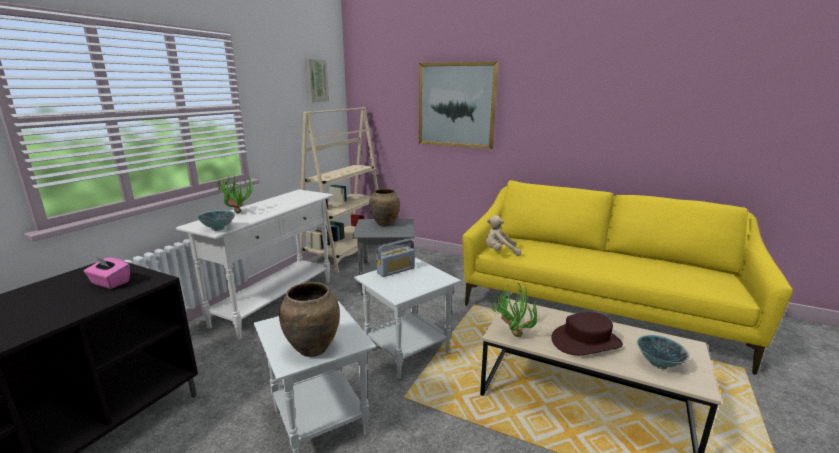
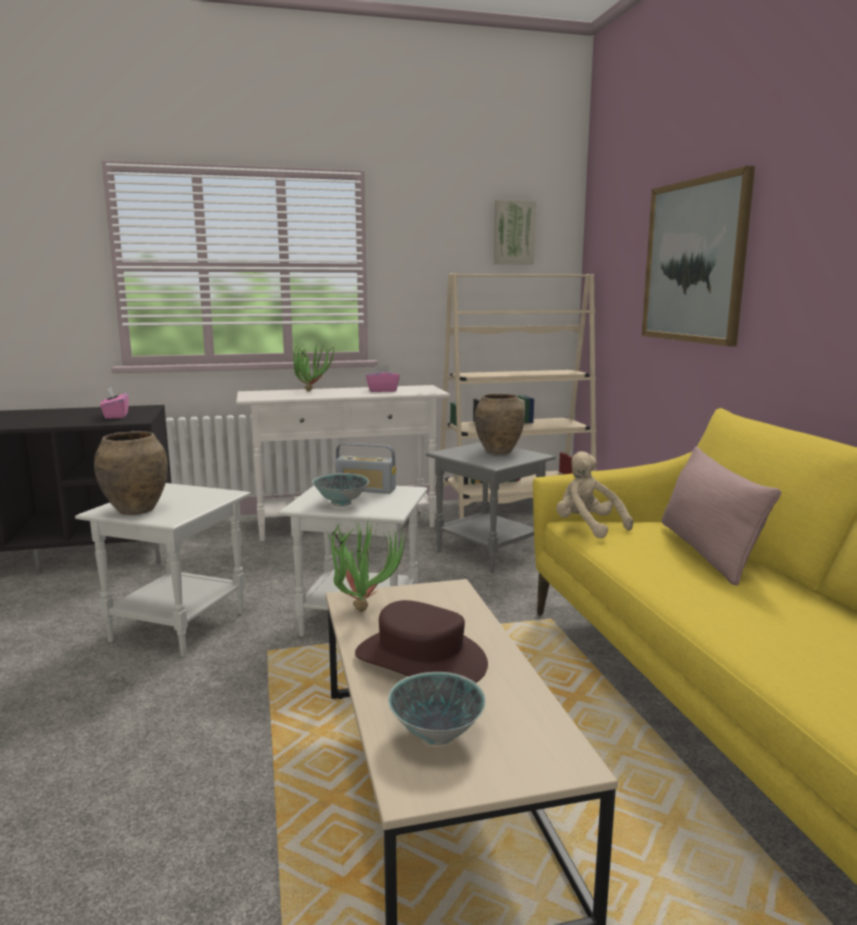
camera: 50 degrees right, 5 degrees down
bowl [197,210,236,231] -> bowl moved to [312,473,369,507]
none -> pink tissue box [366,365,400,392]
none -> pink pillow [661,447,781,585]

